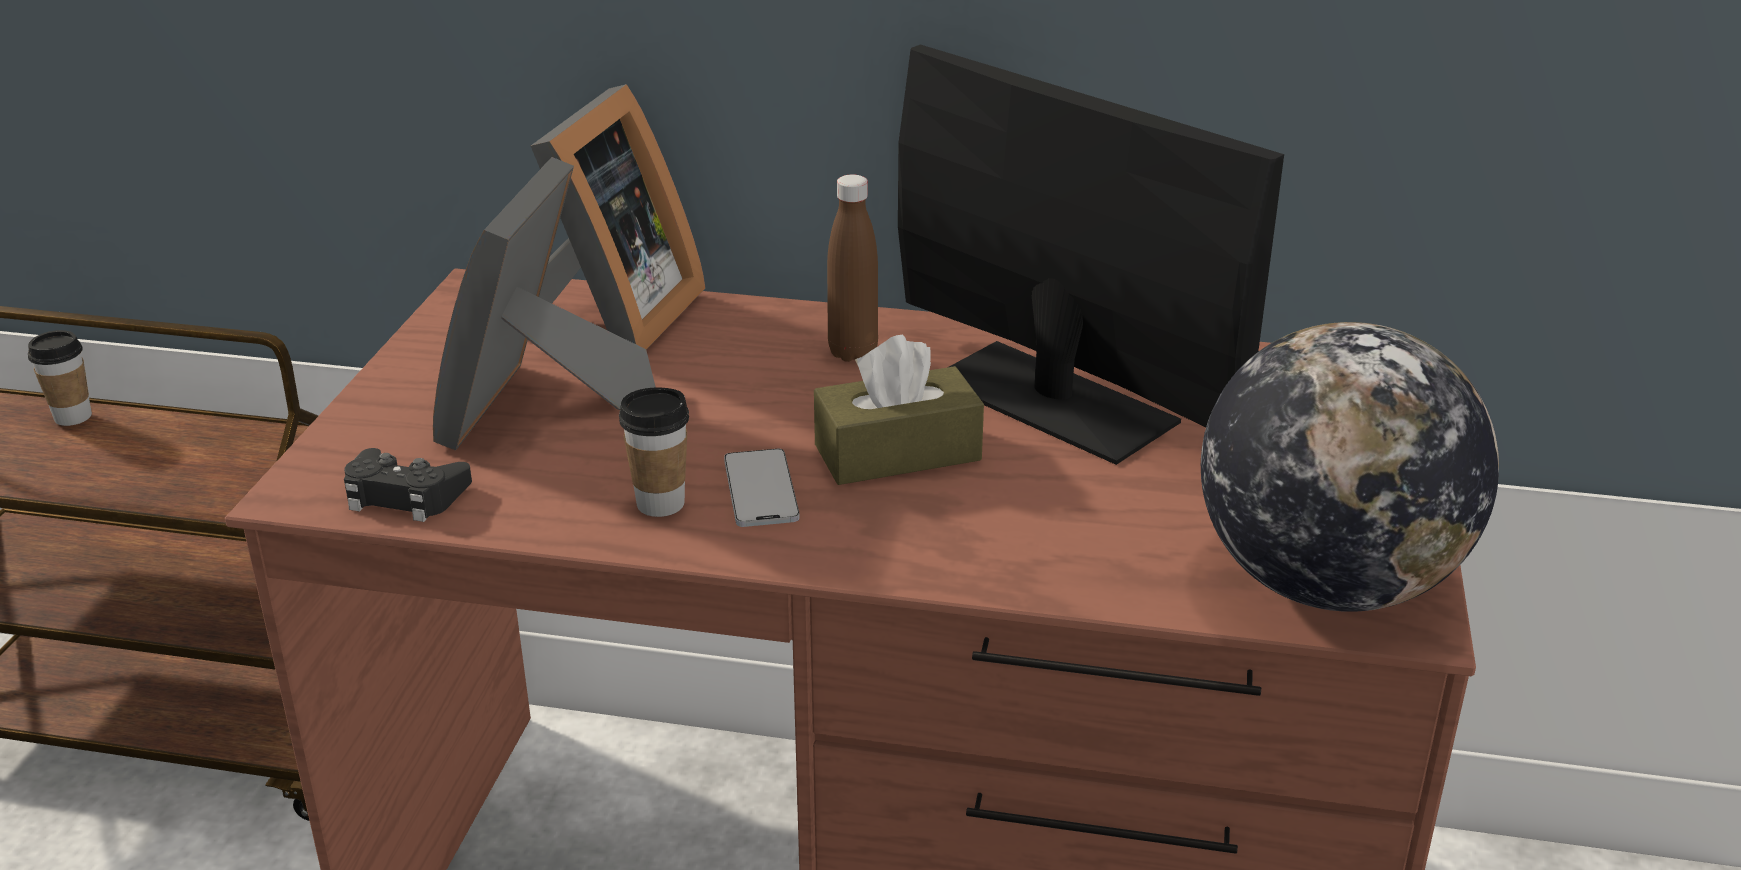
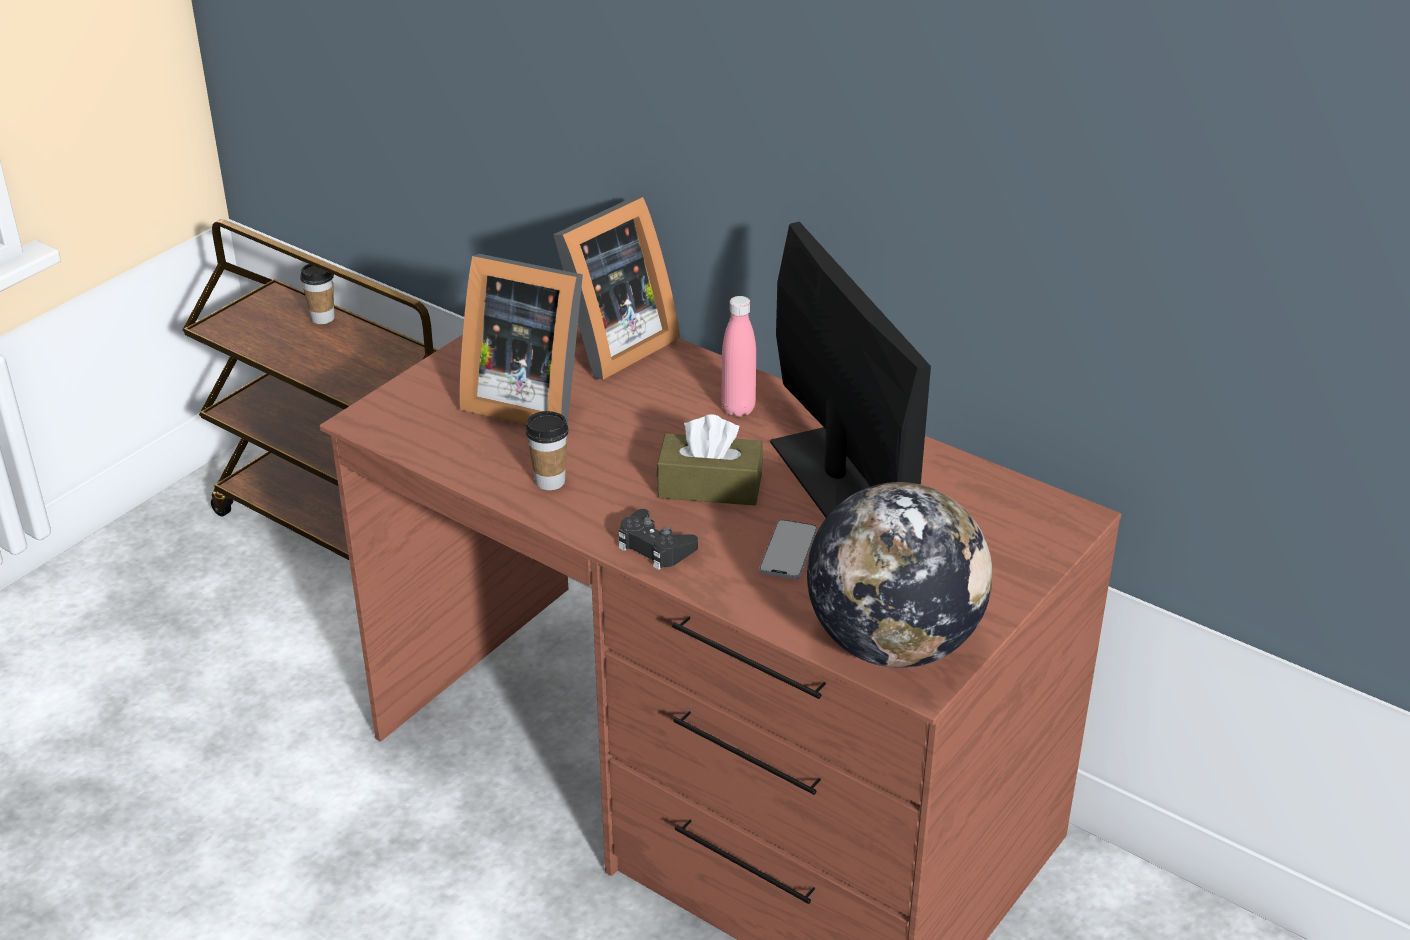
camera: 25 degrees right, 5 degrees up
black game controller [344,448,472,522] -> black game controller moved to [618,509,698,570]
picture frame [433,157,656,451] -> picture frame turned 105 degrees counterclockwise [459,254,583,425]
phone [724,449,800,527] -> phone moved to [760,520,817,579]
brown bottle [827,174,878,362] -> pink bottle [721,296,756,417]

